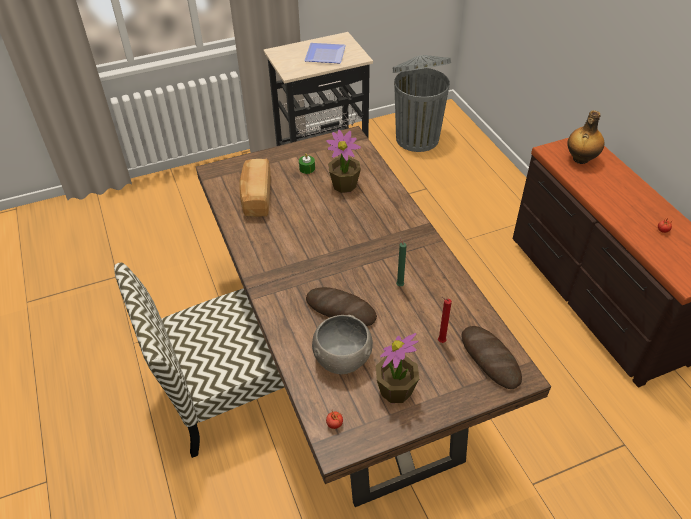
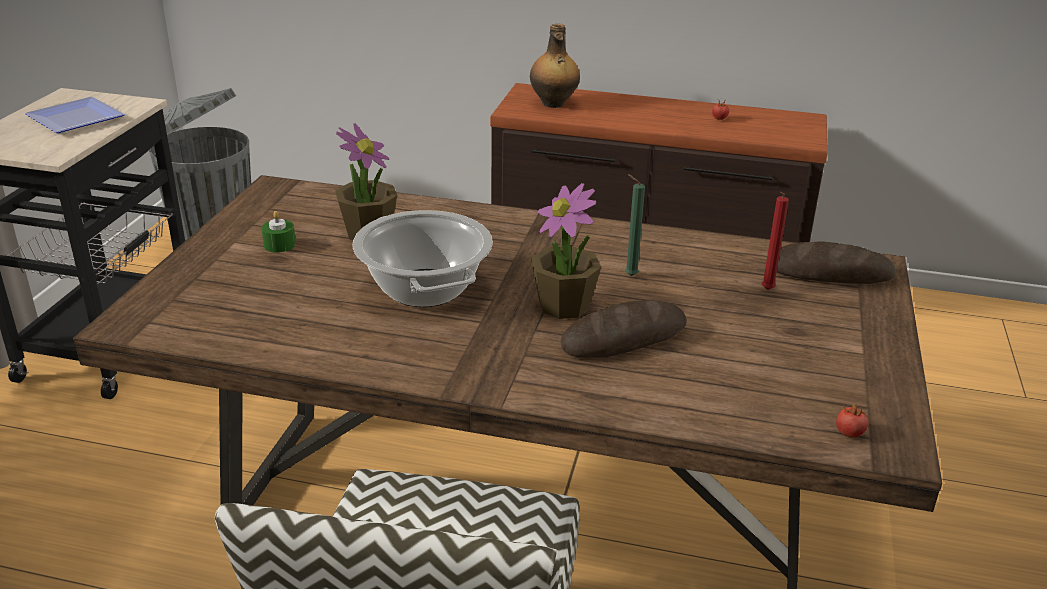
camera: 55 degrees left, 15 degrees down
bread [239,159,271,217] -> none
grey bowl [312,315,373,374] -> none
potted plant [376,333,419,403] -> potted plant moved to [531,183,601,319]
none -> cooking pot [352,210,493,307]

